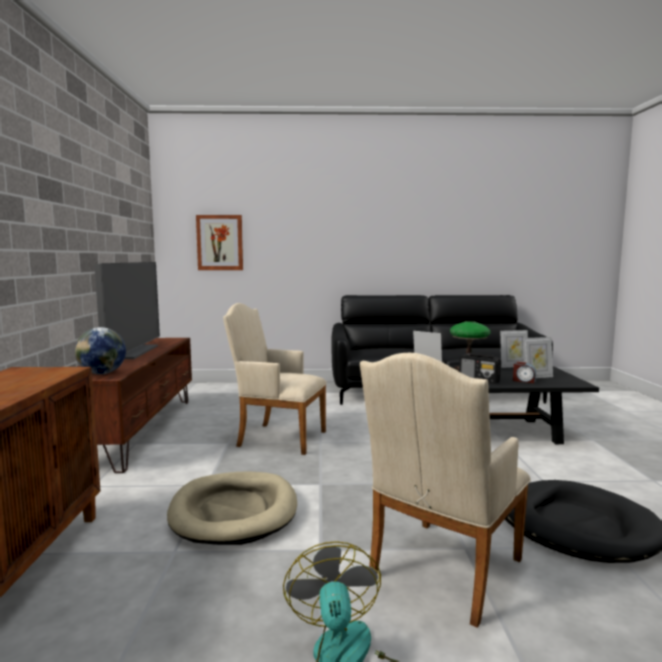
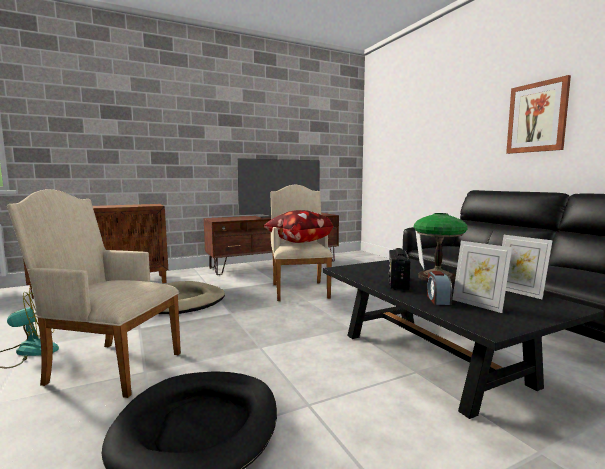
camera: 65 degrees right, 0 degrees up
globe [75,327,126,374] -> none
picture [196,215,243,270] -> picture moved to [506,75,571,154]
none -> pillow [264,210,334,243]

